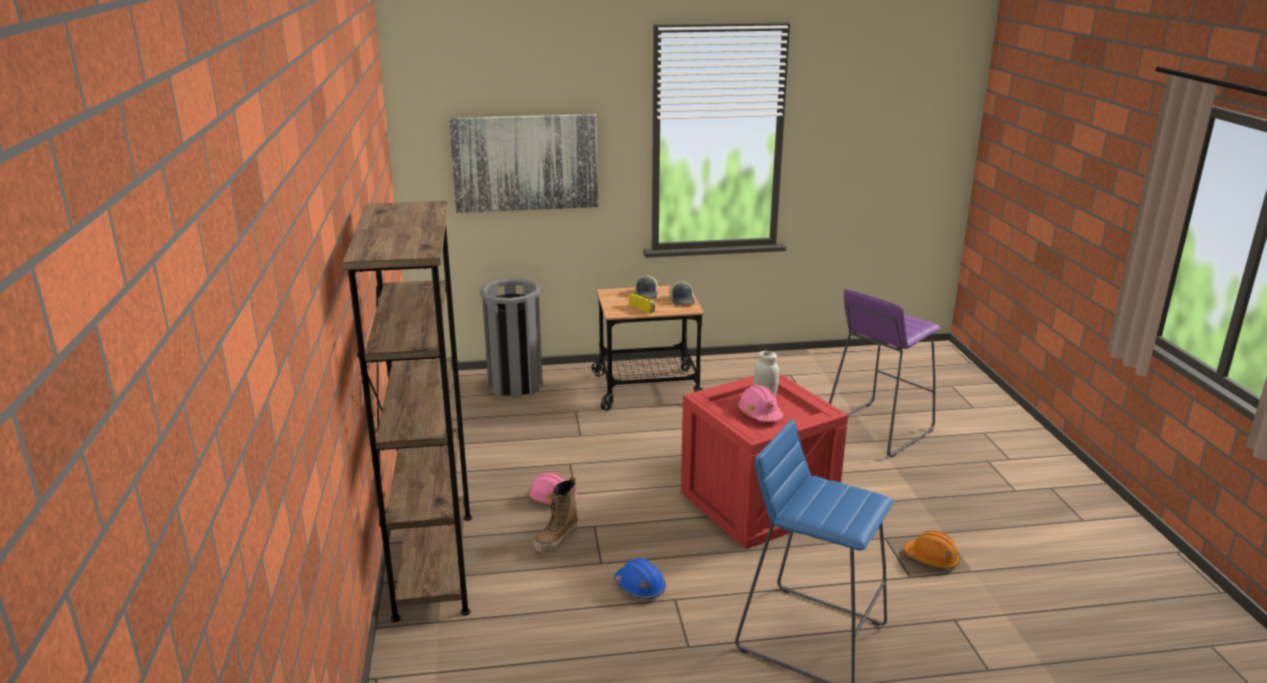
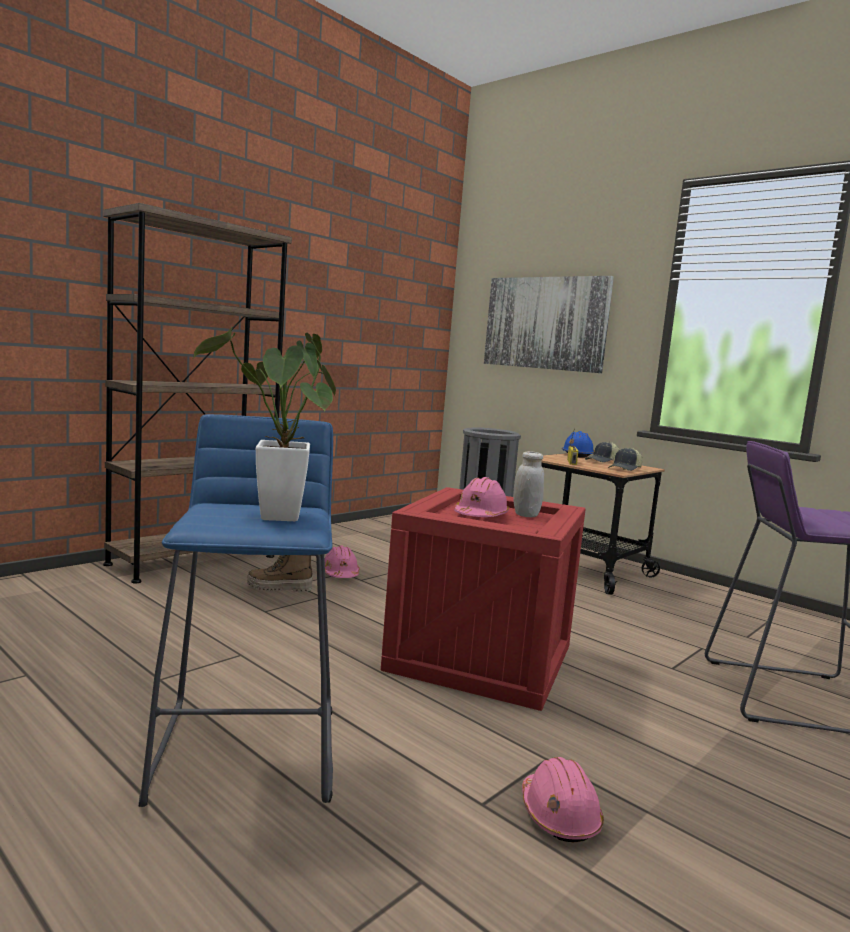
camera: 50 degrees right, 15 degrees down
blue hard hat [614,558,666,600] -> blue hard hat moved to [562,431,594,458]
orange hard hat [904,530,960,568] -> pink hard hat [522,757,604,842]
none -> potted plant [192,327,336,521]

